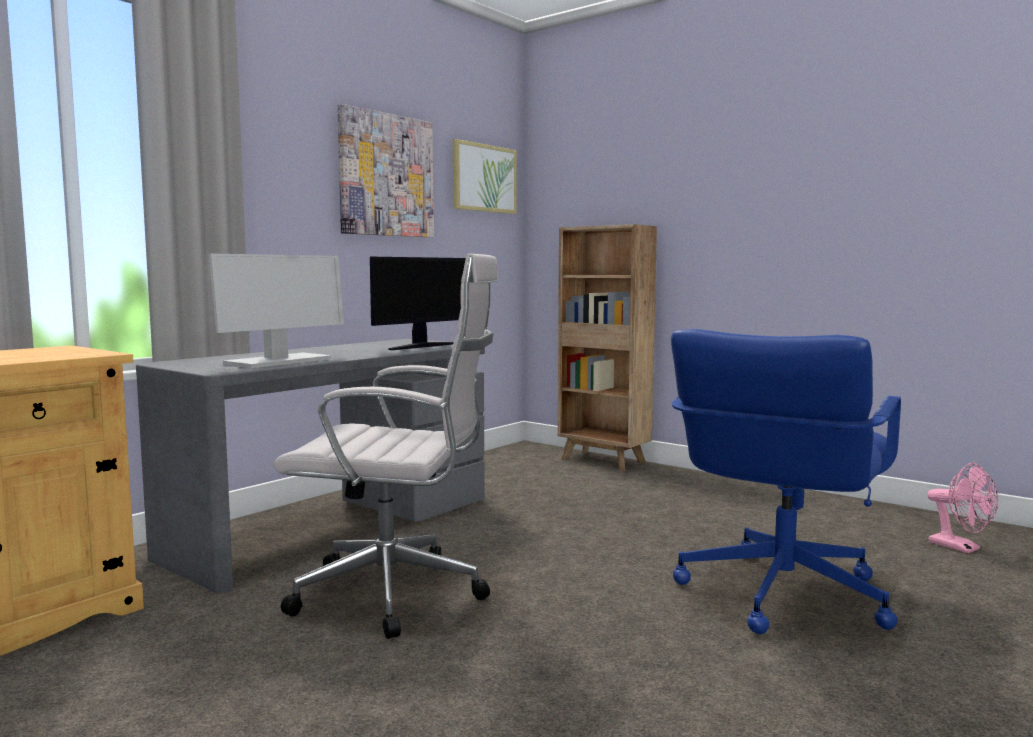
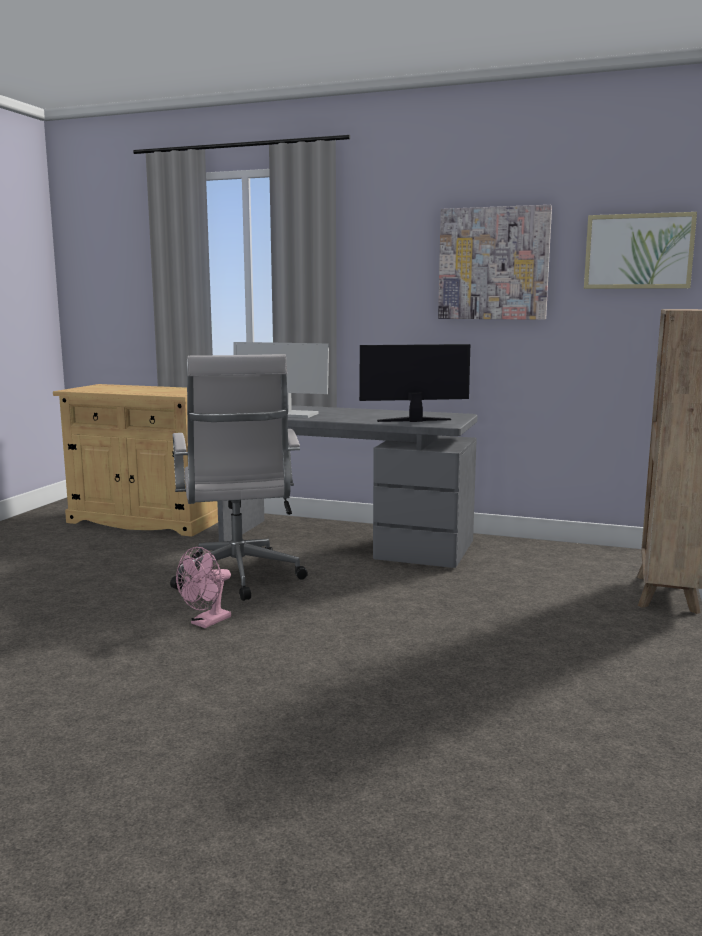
camera: 70 degrees right, 5 degrees up
monitor [370,257,466,350] -> monitor turned 150 degrees clockwise [359,344,470,422]
blue office chair [671,329,901,634] -> none
pink fan [927,463,998,553] -> pink fan moved to [176,547,231,628]

